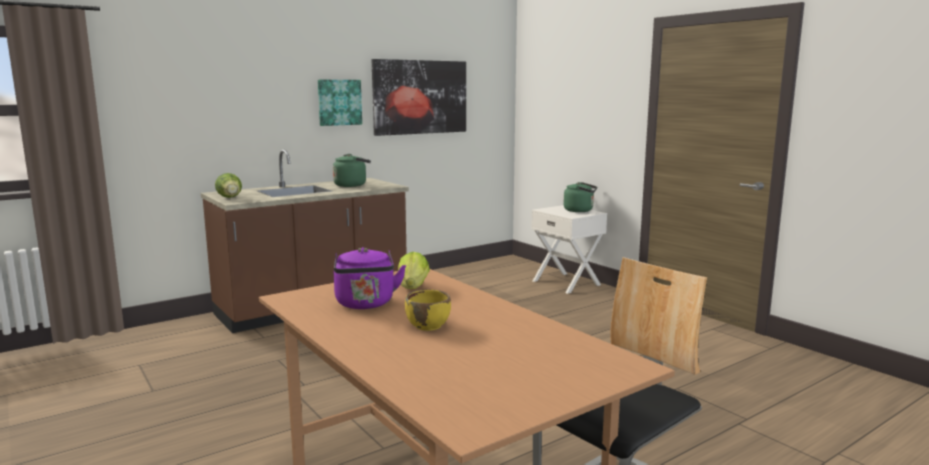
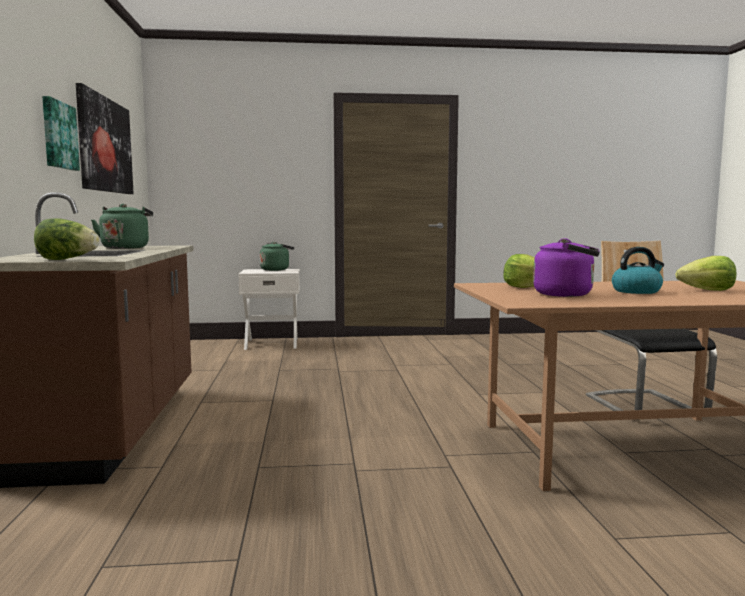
camera: 60 degrees left, 5 degrees down
yellow bowl [405,290,451,331] -> kettle [612,247,664,294]
none -> lettuce [675,256,736,291]

